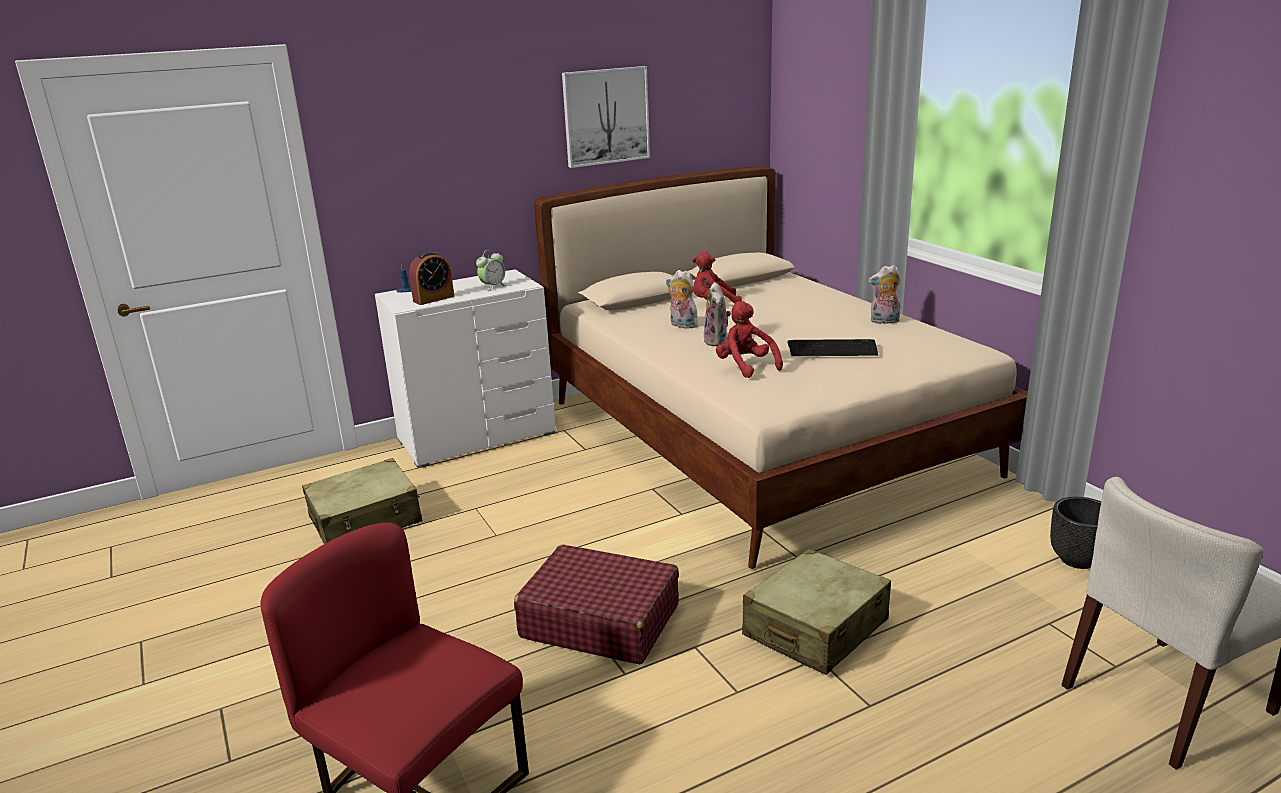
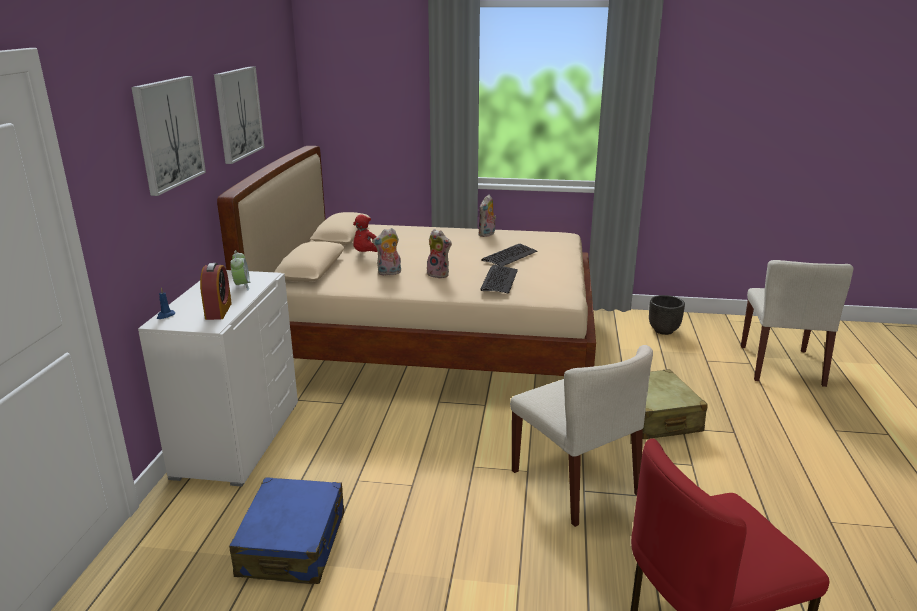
camera: 55 degrees left, 0 degrees up
beige suitcase [302,458,422,544] -> blue suitcase [229,477,344,584]
red suitcase [514,545,679,664] -> beige chair [510,345,653,527]
red plush toy [716,301,783,378] -> keyboard [480,265,518,294]
none -> picture [131,76,206,196]

